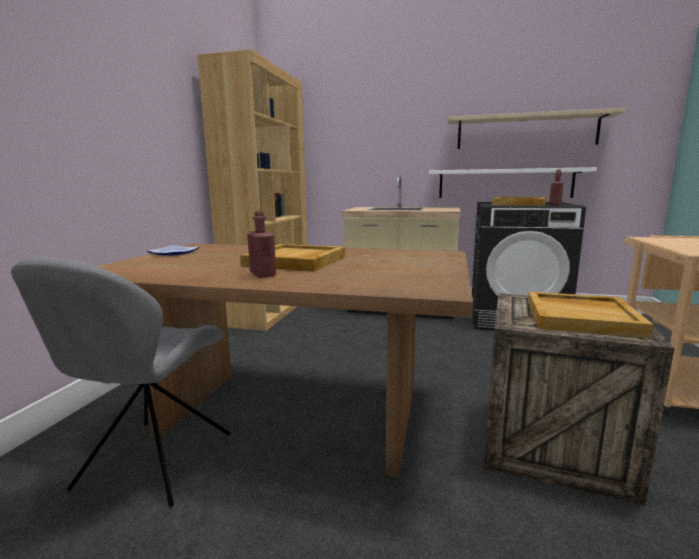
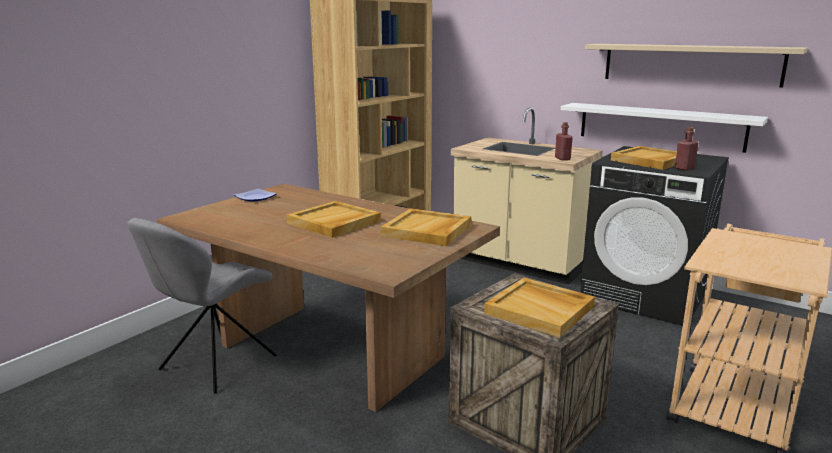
camera: 20 degrees right, 5 degrees up
red bottle [247,210,276,278] -> red bottle moved to [555,122,573,161]
none -> beige tray [381,208,471,246]

